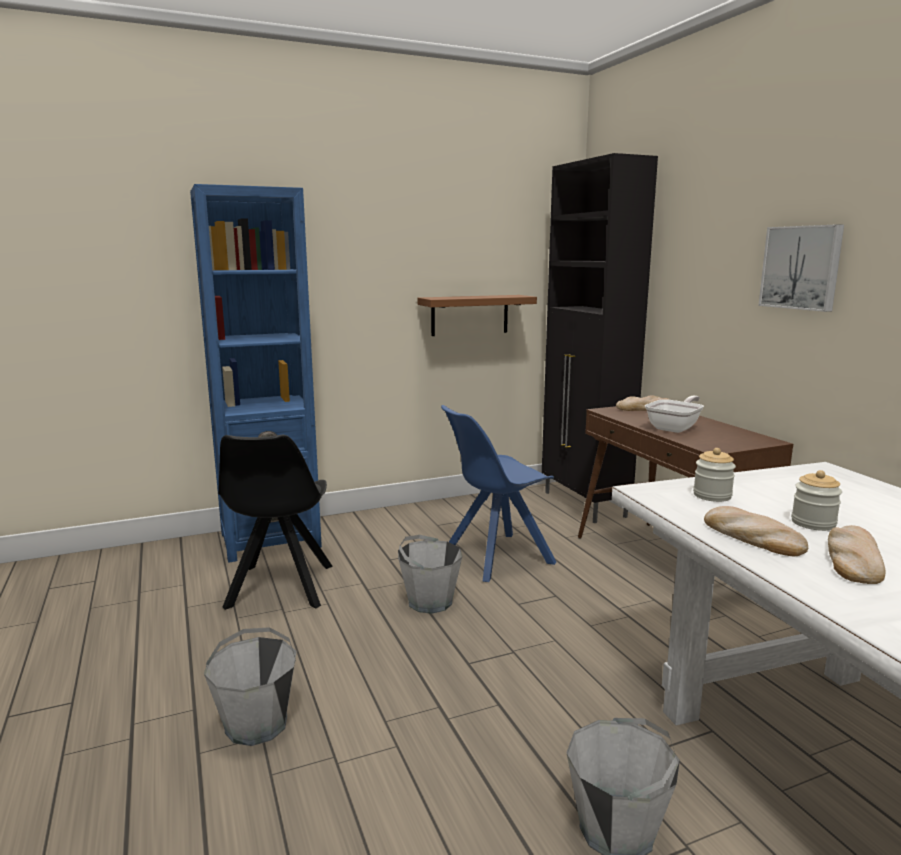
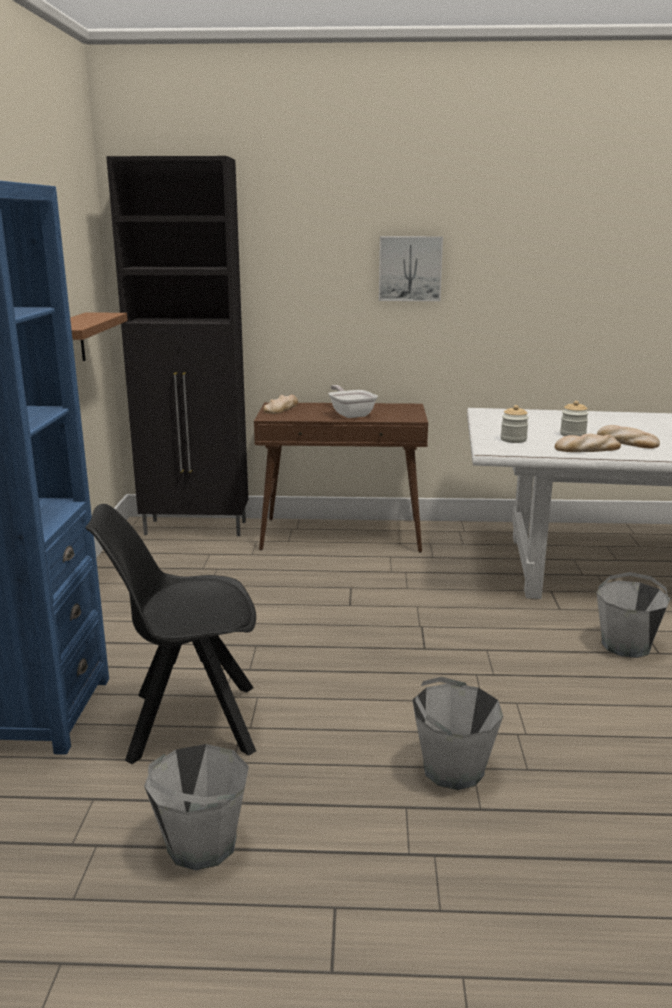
camera: 65 degrees left, 5 degrees up
black chair [218,435,333,610] -> black chair turned 150 degrees clockwise [86,504,256,764]
grey bucket [398,535,463,614] -> grey bucket moved to [144,744,249,870]
blue chair [441,405,556,582] -> none

